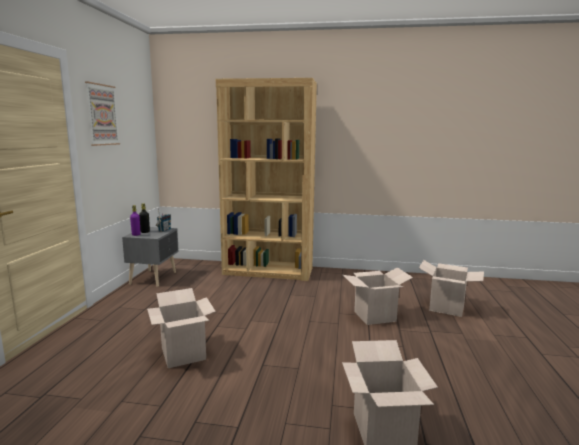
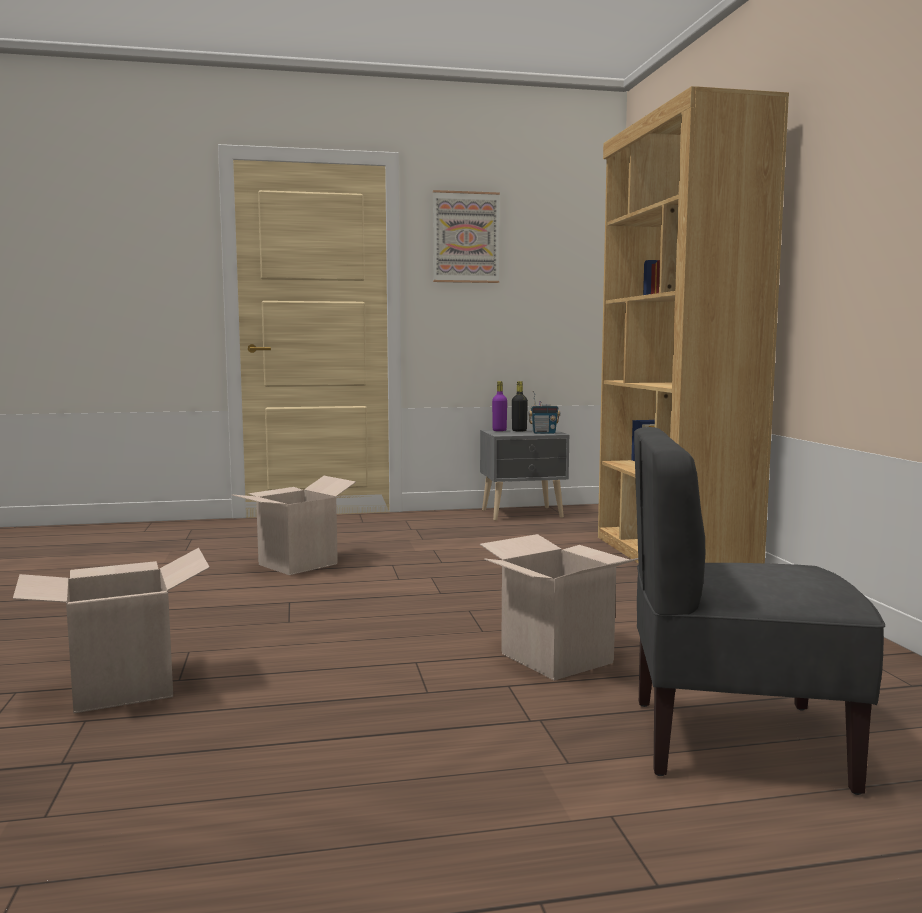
camera: 70 degrees right, 5 degrees down
cardboard box [419,260,484,317] -> grey chair [634,427,885,795]

